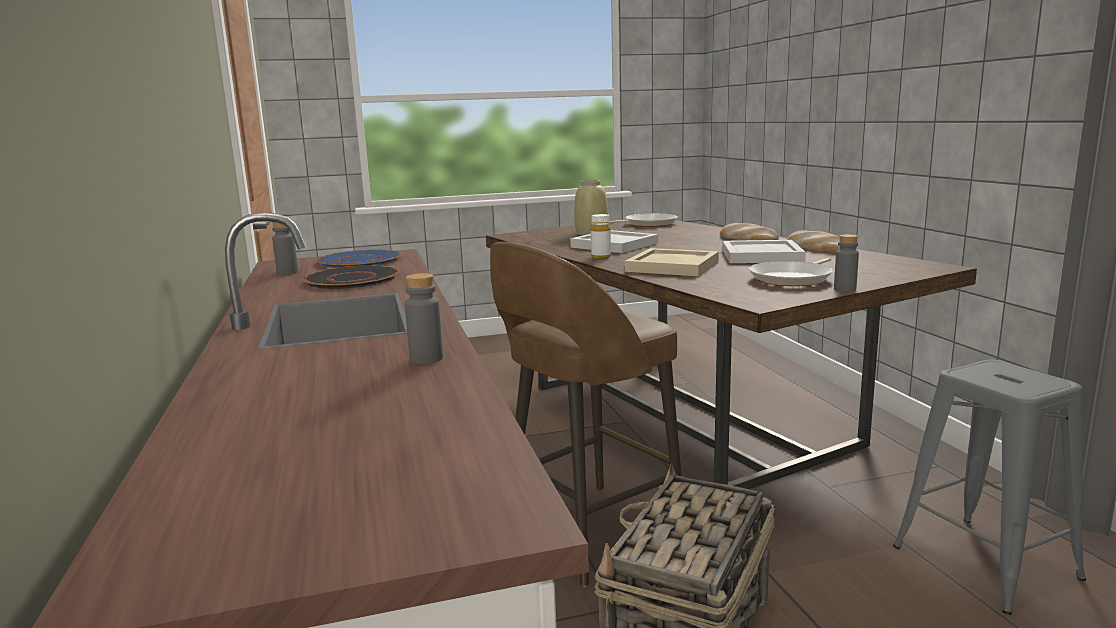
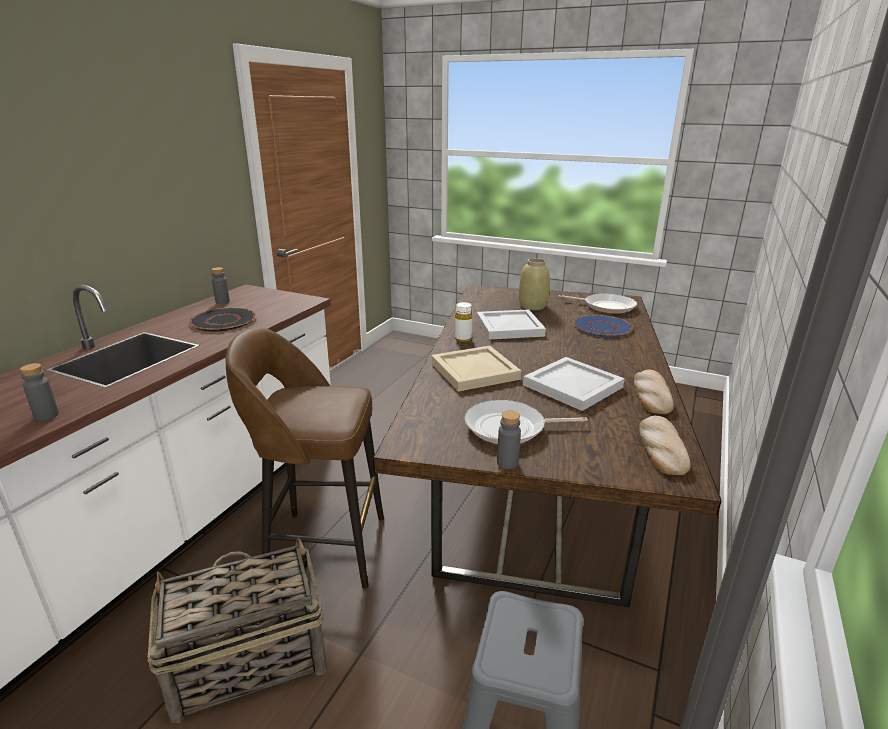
camera: 40 degrees right, 10 degrees up
blue plate [317,249,402,268] -> blue plate moved to [574,315,633,337]
bread [720,223,779,240] -> bread moved to [639,415,690,475]

